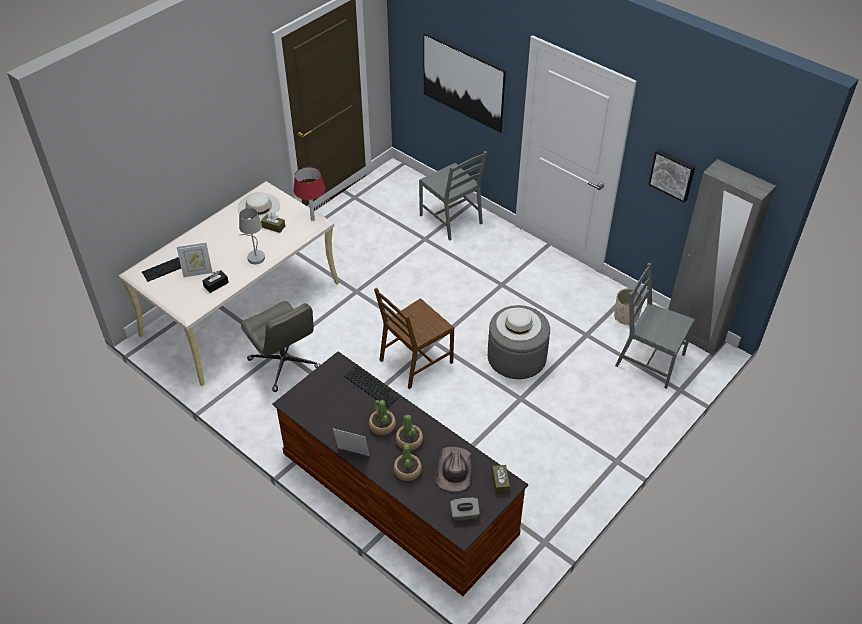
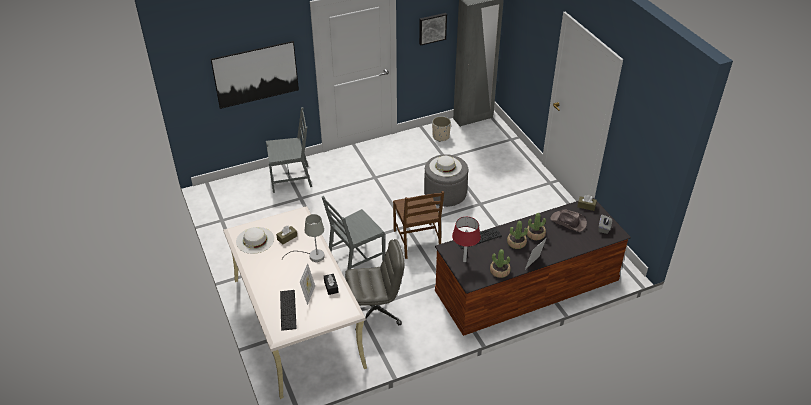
camera: 65 degrees left, 5 degrees down
red table lamp [293,167,325,221] -> red table lamp moved to [452,217,481,262]
potted plant [394,444,422,481] -> potted plant moved to [490,249,511,278]
grey chair [615,263,695,389] -> grey chair moved to [322,196,385,270]

